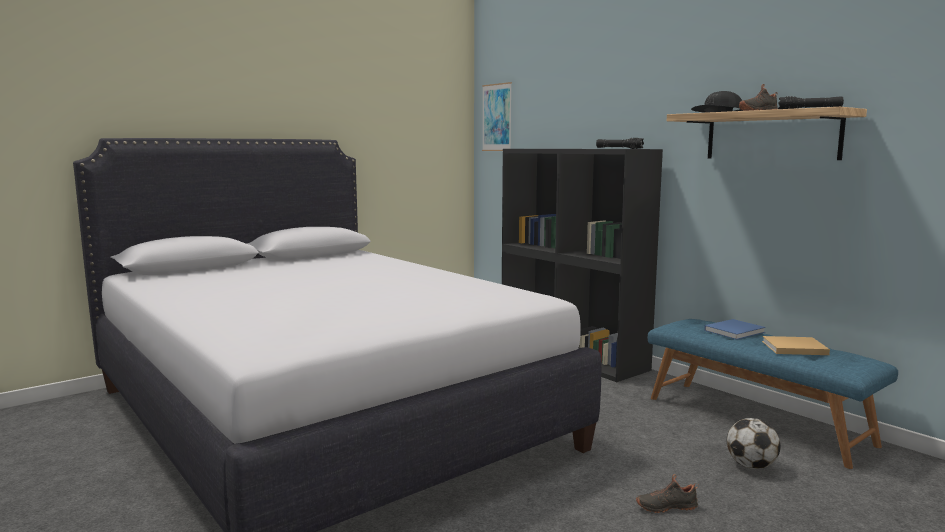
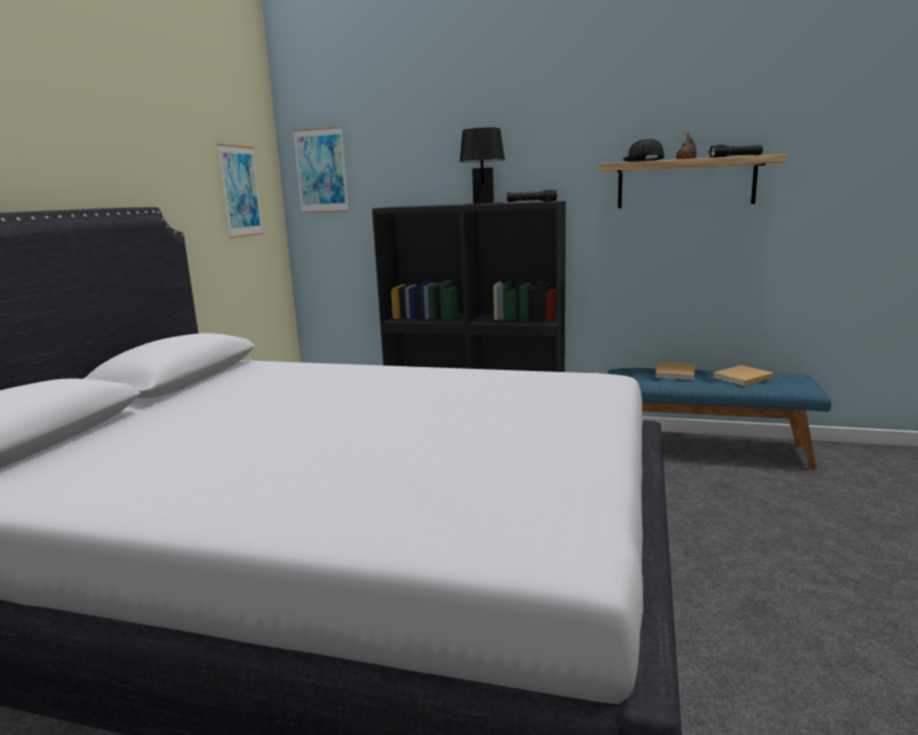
camera: 35 degrees left, 5 degrees up
black shoe [636,474,699,513] -> none
blue book [704,319,766,340] -> beige book [655,362,696,380]
football [727,418,781,469] -> none
none -> picture [217,144,264,238]
none -> black table lamp [460,128,505,205]

